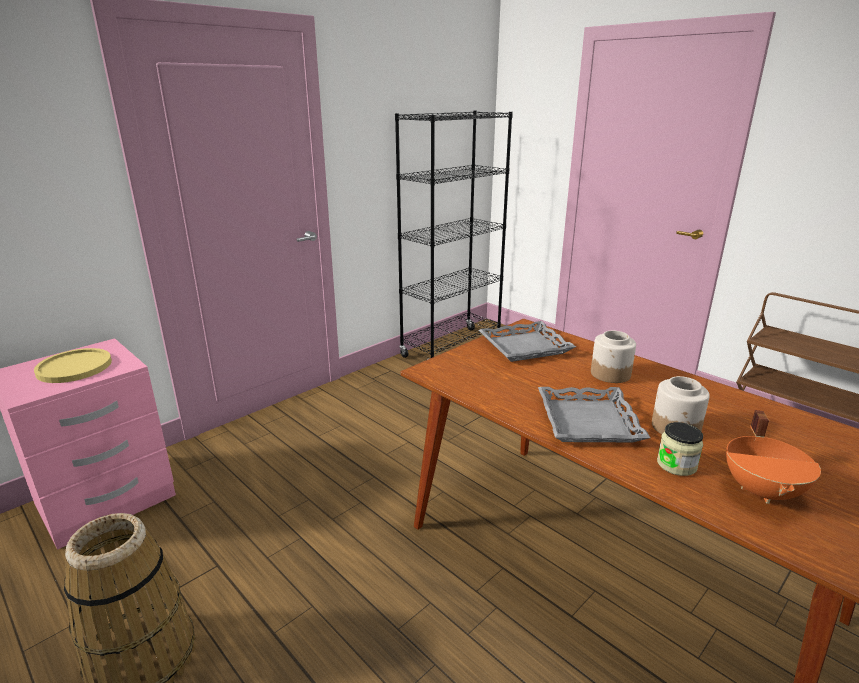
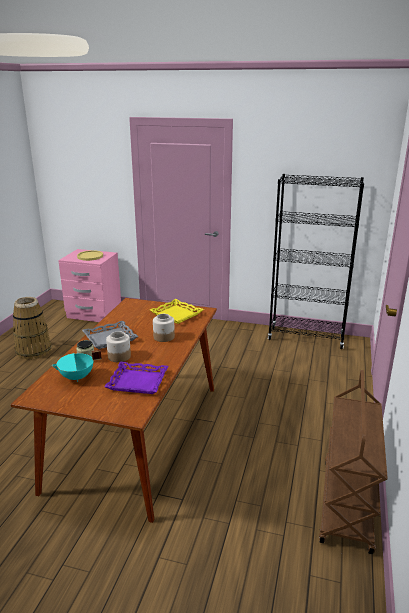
camera: 60 degrees right, 0 degrees up
grey tray [479,321,576,362] -> yellow tray [150,299,204,324]
orange cooking pot [726,410,821,504] -> turquoise cooking pot [51,350,102,382]
none -> purple tray [104,362,168,394]

